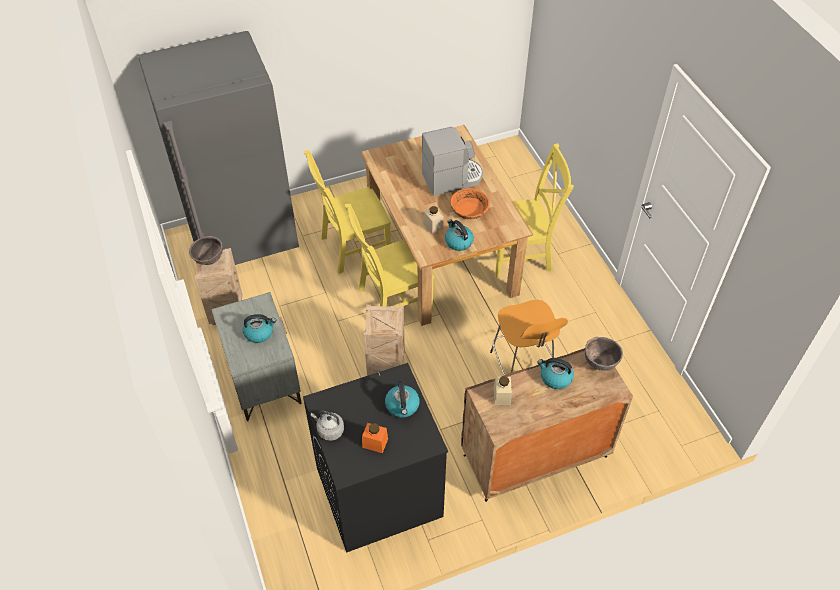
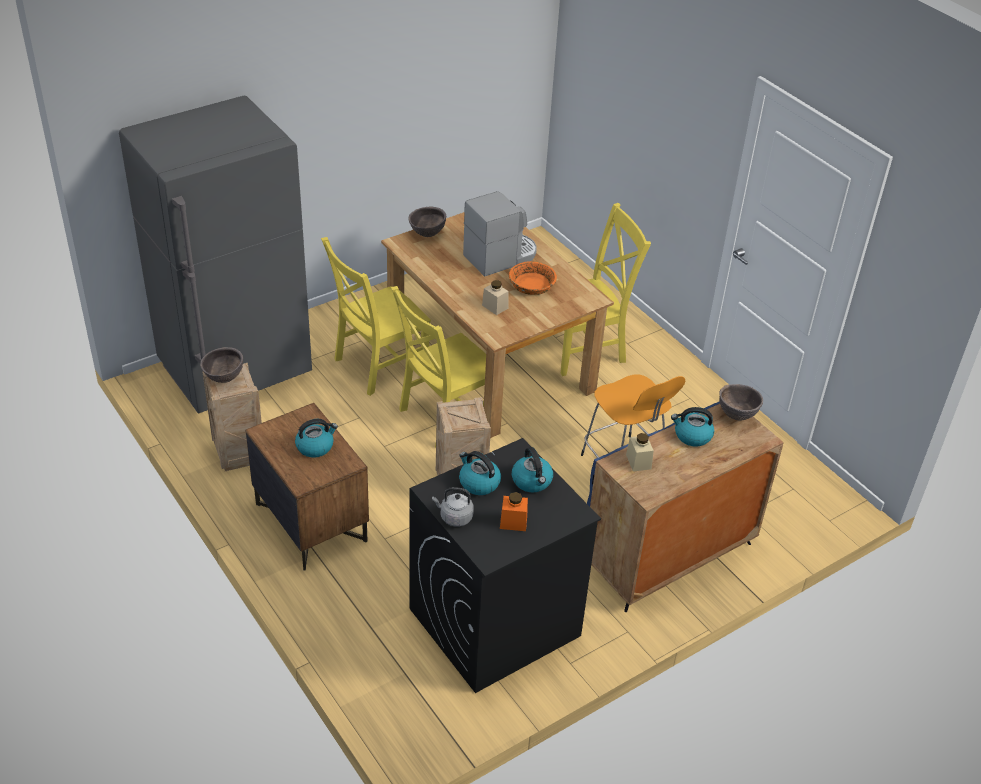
camera: 15 degrees left, 10 degrees down
grey nightstand [211,292,302,421] -> brown nightstand [245,403,369,571]
kettle [445,220,474,251] -> kettle moved to [459,451,501,495]
brown cabinet [461,348,633,502] -> blue cabinet [587,401,784,612]
none -> brown bowl [408,207,446,237]

